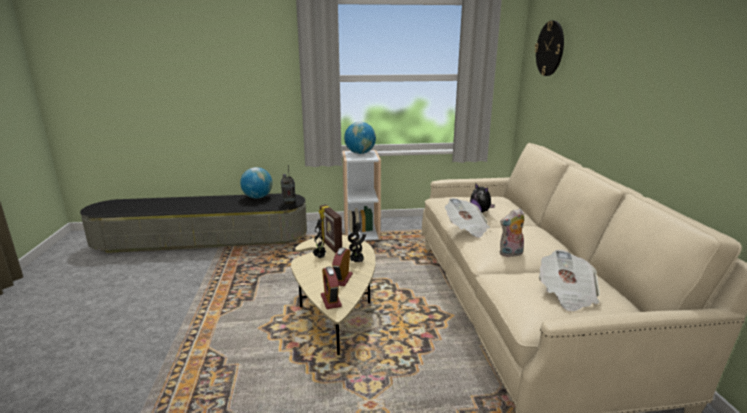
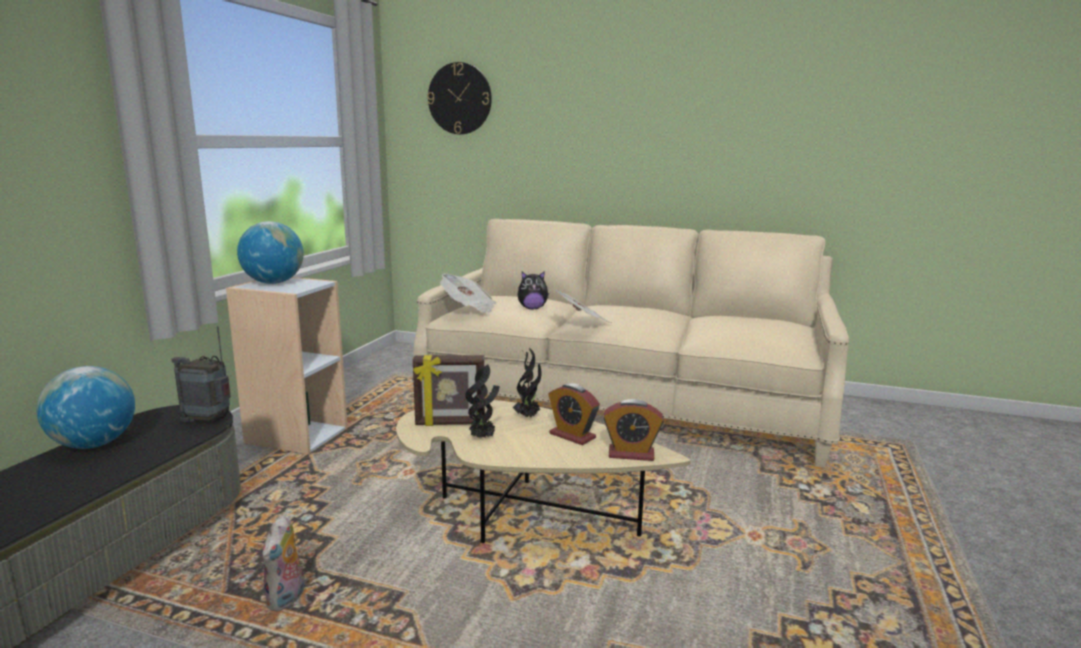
camera: 65 degrees left, 5 degrees down
plush toy [500,209,525,257] -> plush toy moved to [261,515,305,611]
newspaper [539,250,600,311] -> newspaper moved to [440,273,496,313]

